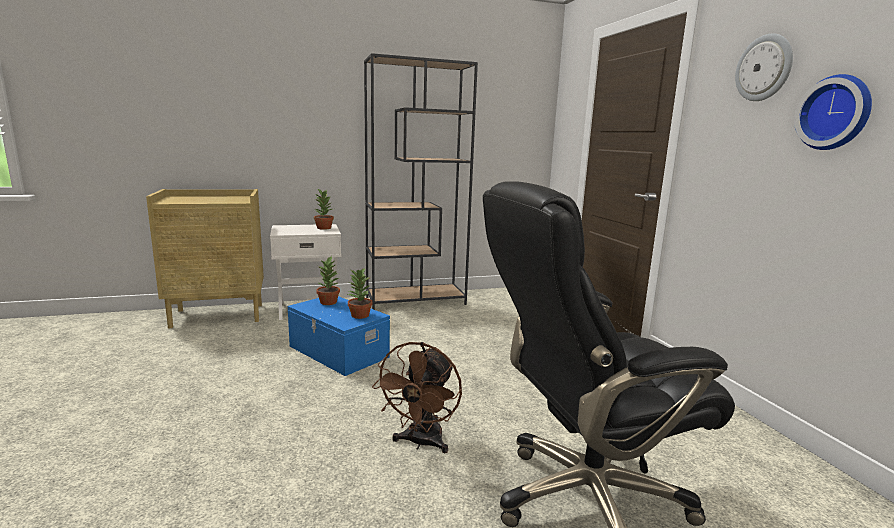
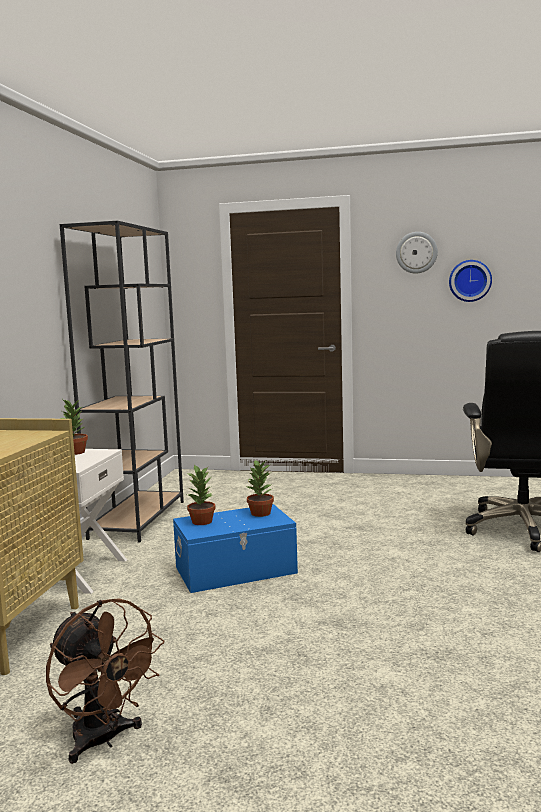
camera: 60 degrees left, 5 degrees down
brown fan [372,342,462,453] -> brown fan moved to [46,599,164,764]

